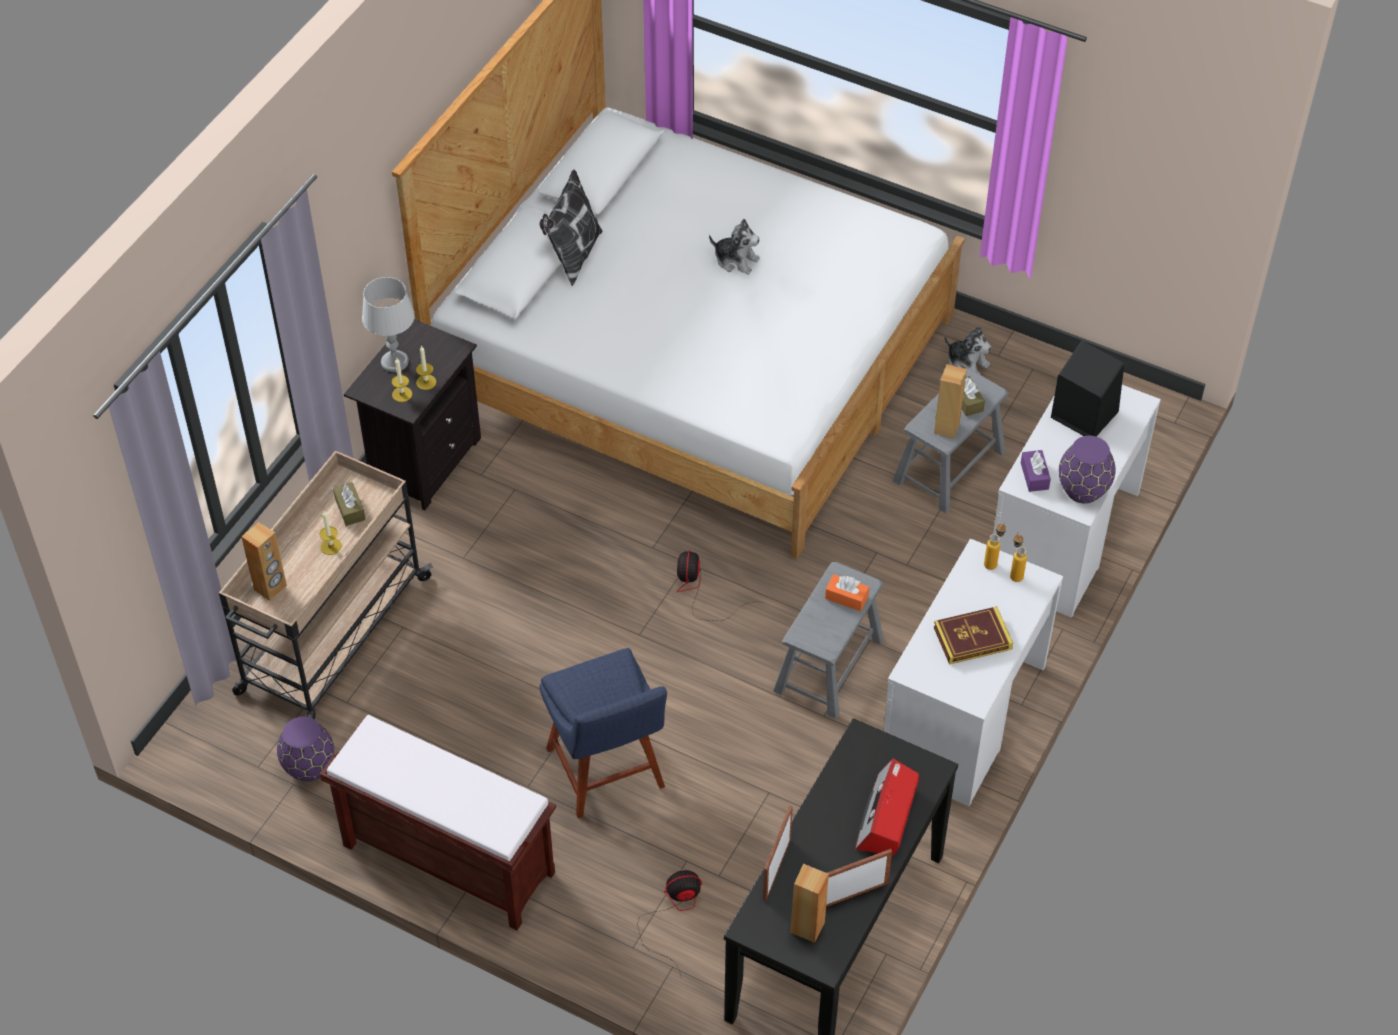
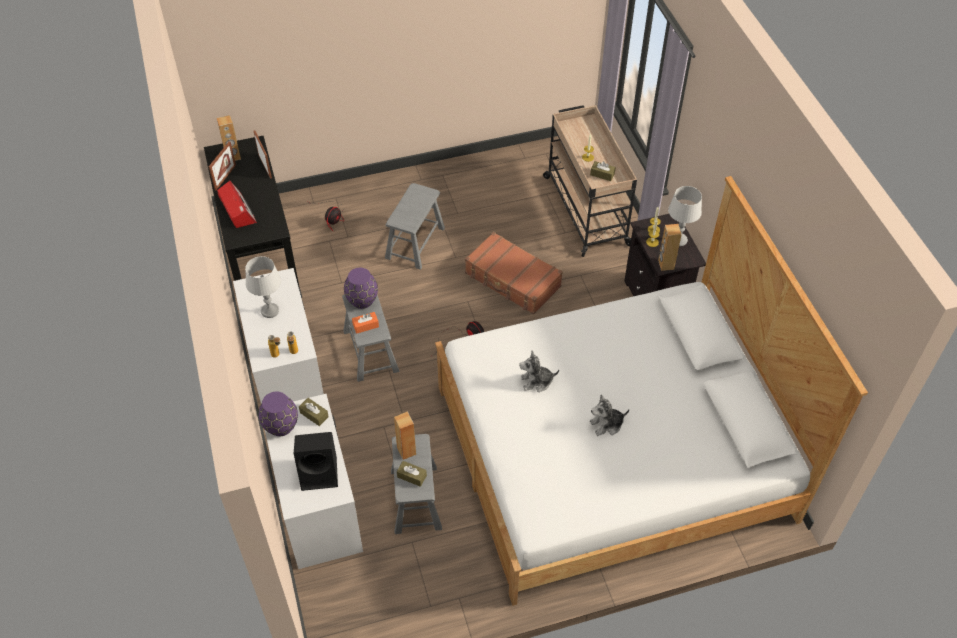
camera: 135 degrees right, 0 degrees up
brown speaker [241,522,287,601] -> brown speaker moved to [658,224,682,271]
purple vase [277,716,334,782] -> purple vase moved to [344,268,378,309]
brown bench [320,715,556,930] -> none
blue chair [539,648,667,818] -> grey stool [385,183,445,270]
pillow [540,169,603,286] -> none
book [934,606,1013,664] -> grey table lamp [245,256,281,318]
plush toy [944,326,991,374] -> plush toy moved to [519,350,559,392]
purple tissue box [1021,450,1051,492] -> brown tissue box [299,398,329,426]
none -> brown suitcase [465,232,563,314]

